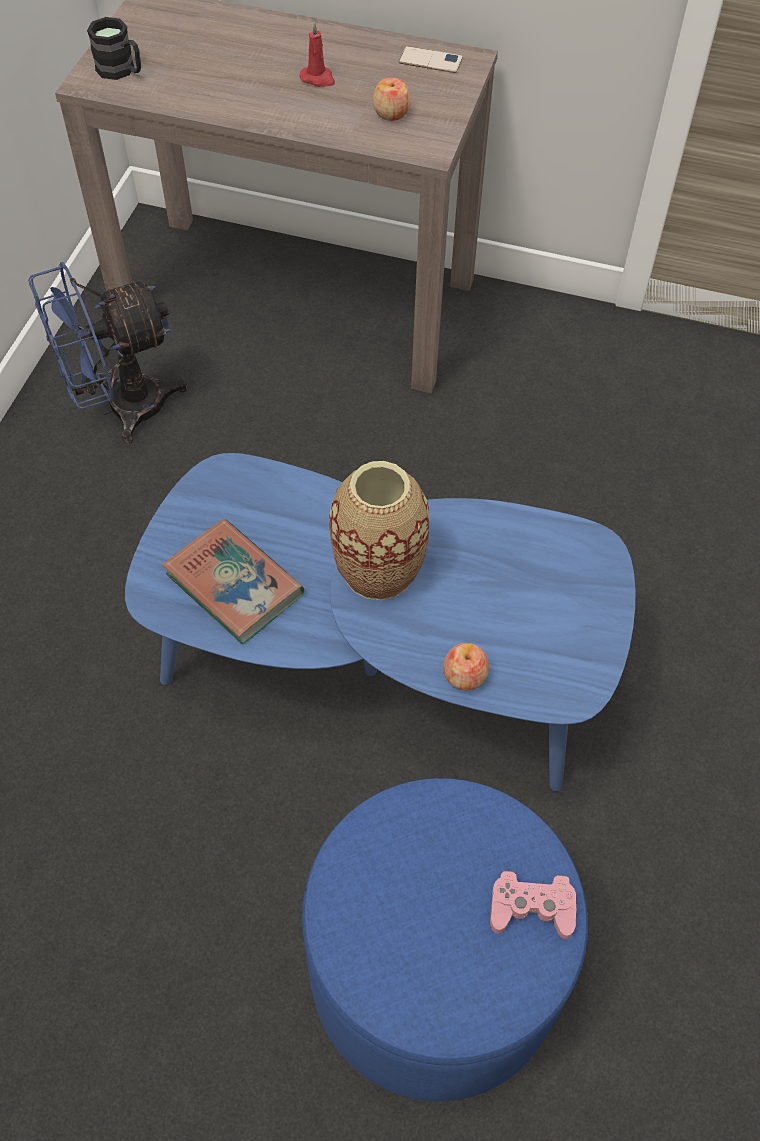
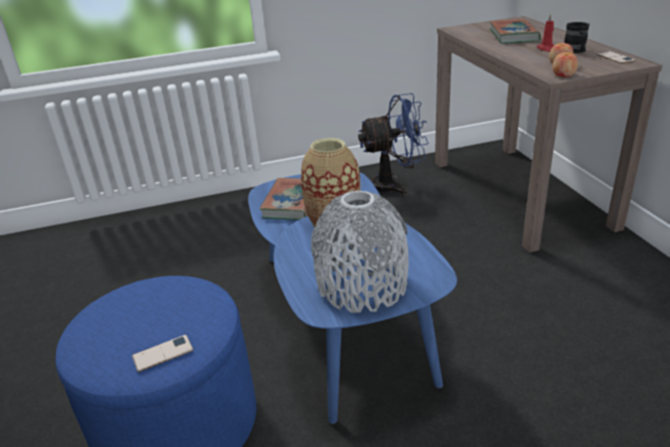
camera: 60 degrees right, 25 degrees down
blue fan [28,262,188,444] -> blue fan turned 135 degrees clockwise [358,93,428,196]
black mug [87,17,141,80] -> black mug moved to [565,22,590,53]
apple [443,643,489,690] -> apple moved to [552,52,578,77]
pink game controller [490,870,576,939] -> phone [132,335,194,372]
none -> grey vase [311,191,409,313]
none -> book [489,19,541,44]

